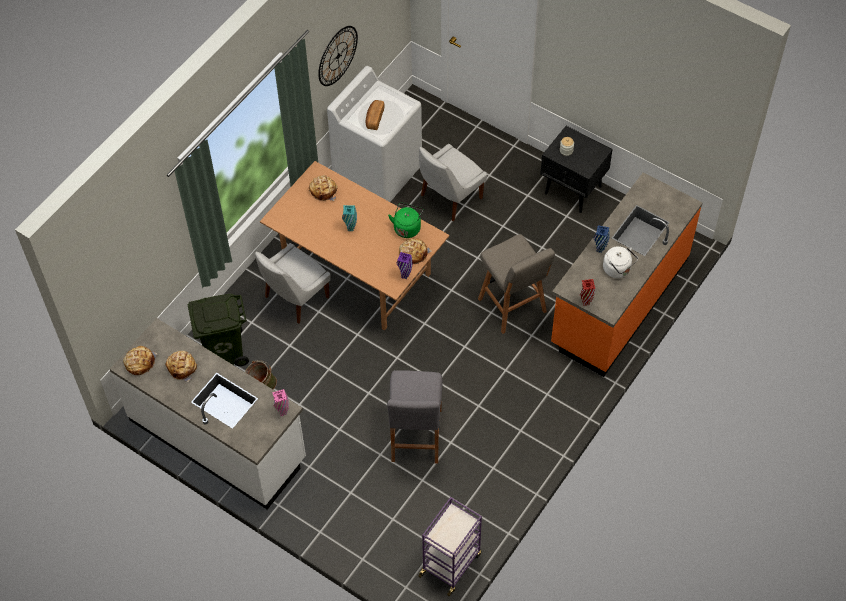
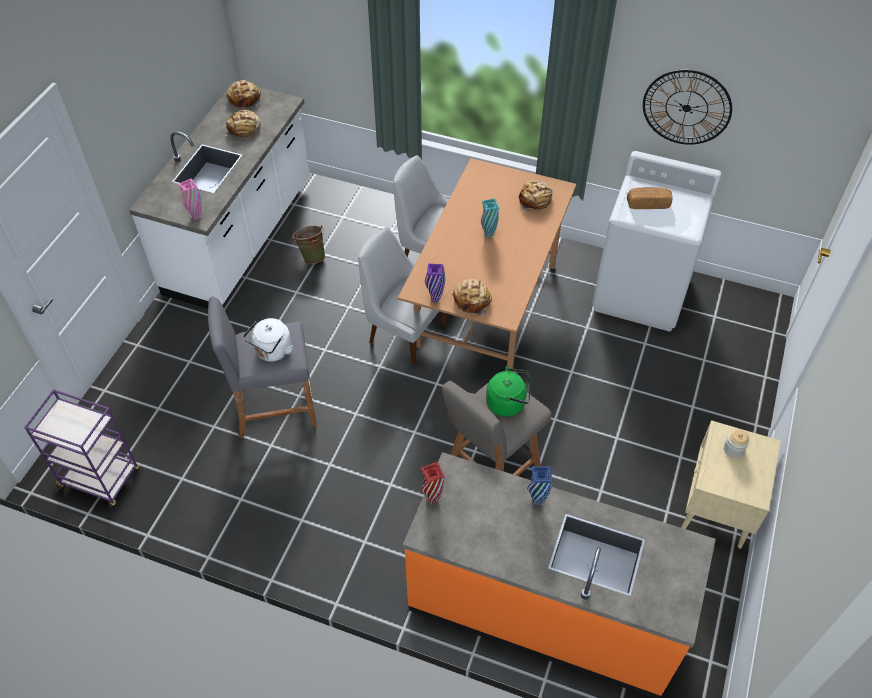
camera: 75 degrees right, 5 degrees down
green trash can [188,294,249,366] -> none
green kettle [388,203,424,238] -> green kettle moved to [486,366,530,417]
white chair [419,144,487,221] -> white chair moved to [358,227,447,365]
black nightstand [540,126,613,213] -> beige nightstand [681,420,781,549]
white kettle [603,246,638,278] -> white kettle moved to [243,318,293,361]

